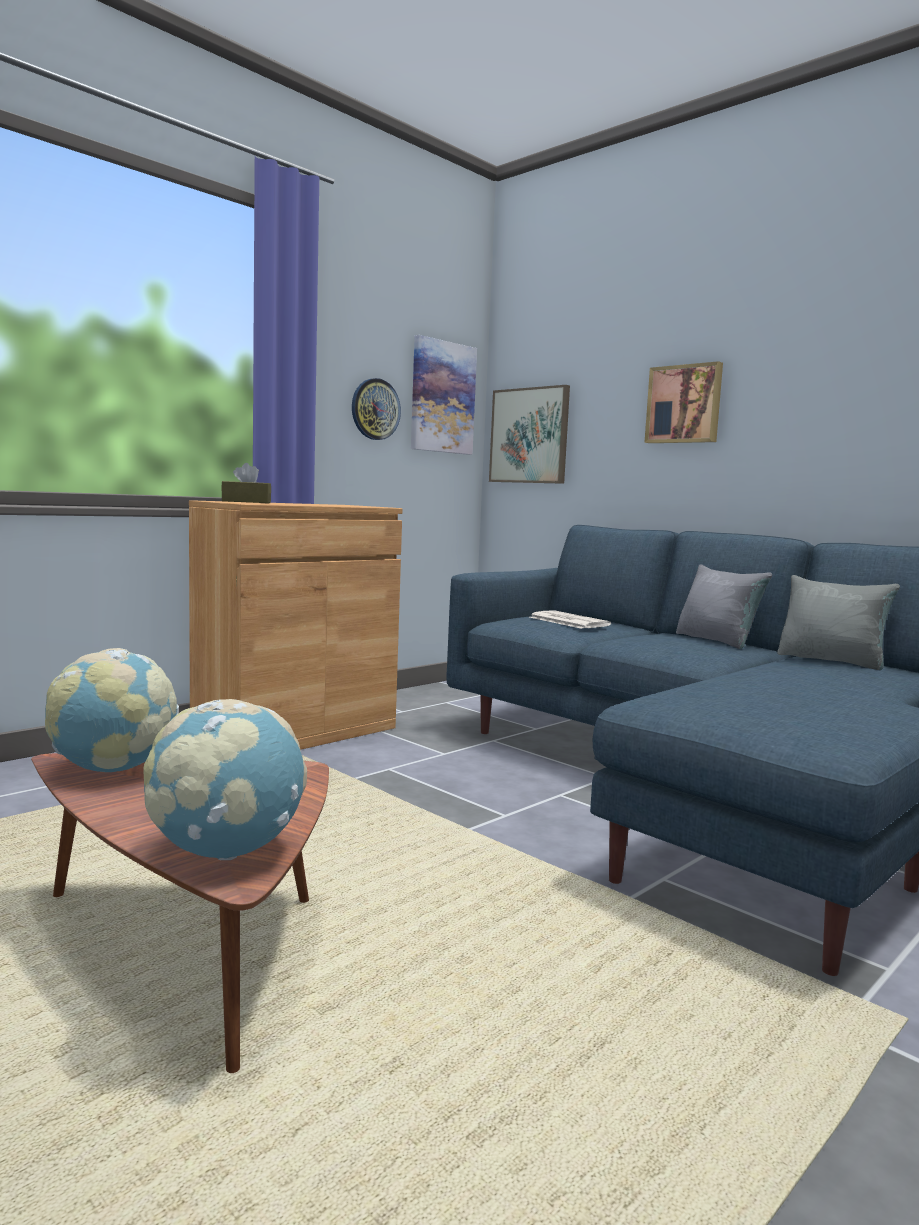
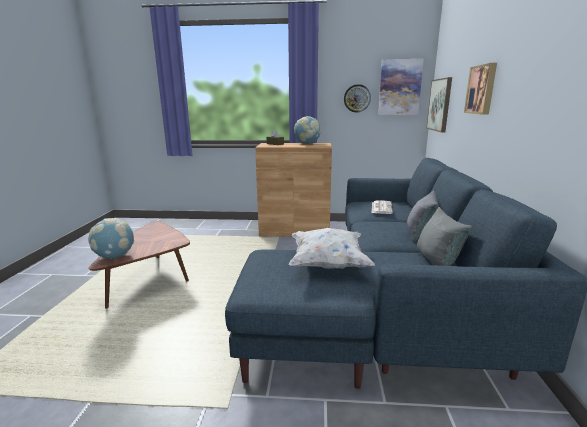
camera: 50 degrees right, 10 degrees up
globe [45,648,179,772] -> globe moved to [294,116,321,144]
none -> white pillow [289,228,375,269]

